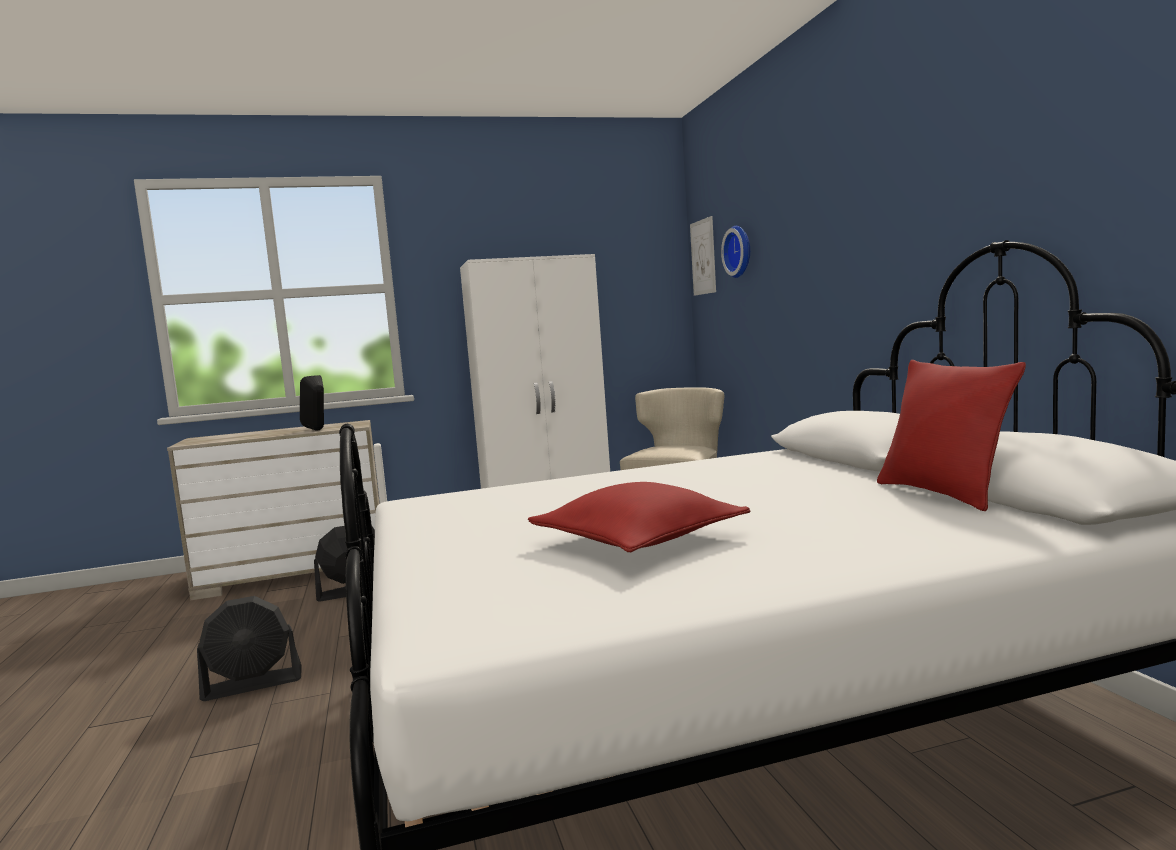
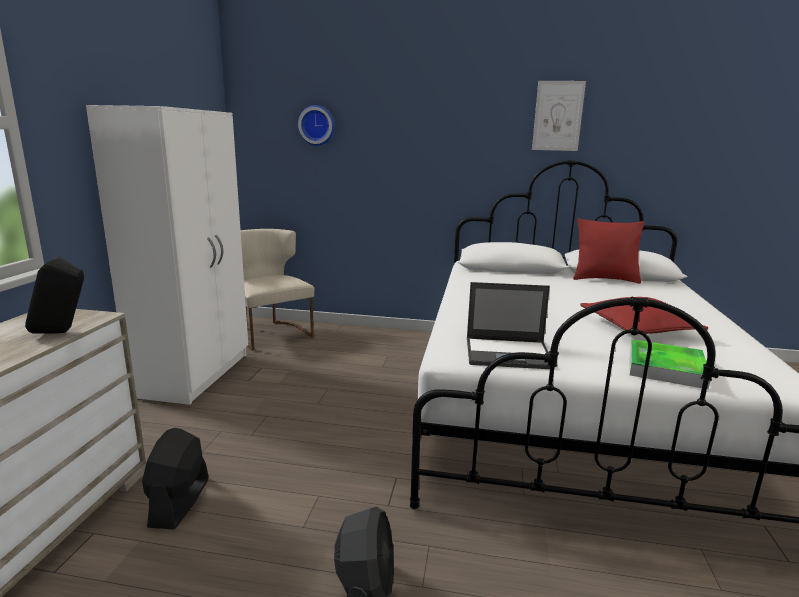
camera: 65 degrees left, 10 degrees up
picture [690,216,716,296] -> picture moved to [532,81,586,151]
none -> laptop [467,282,555,369]
none -> tray [630,339,710,389]

